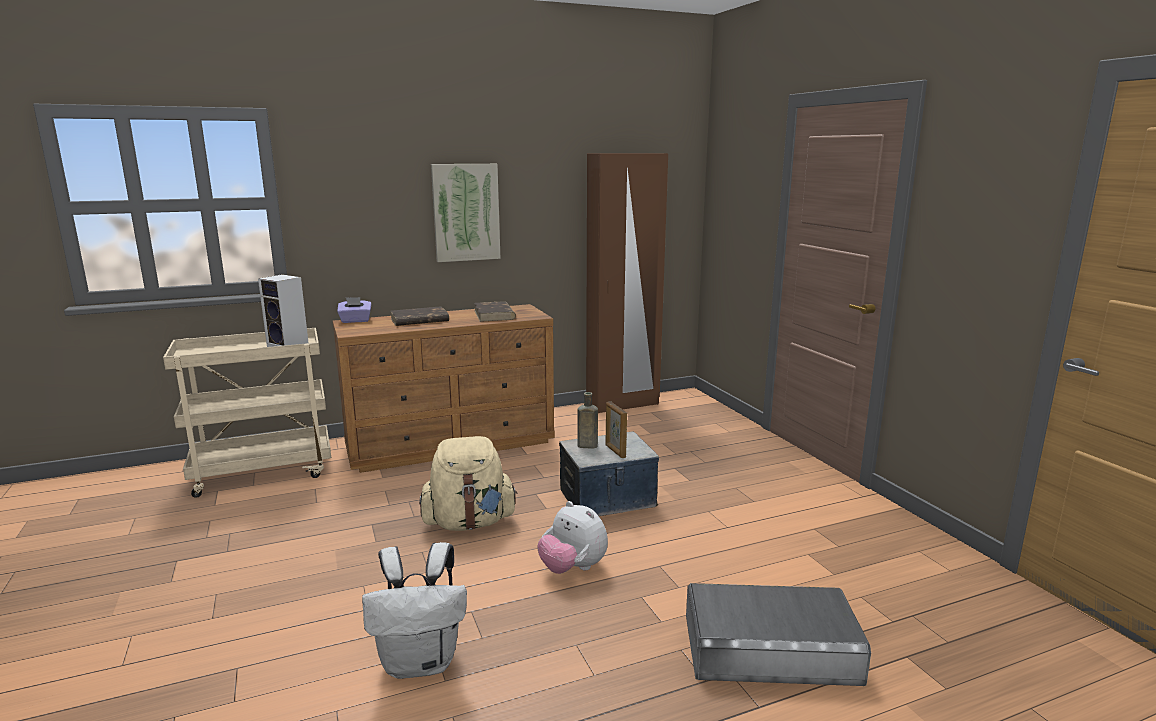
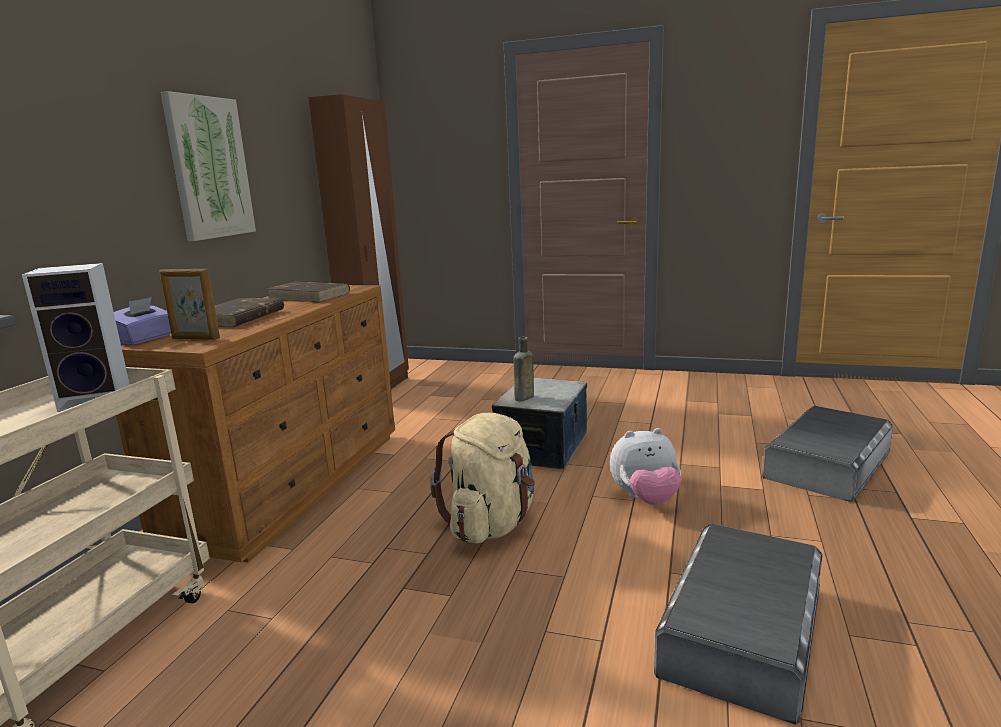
camera: 50 degrees left, 0 degrees up
white backpack [362,542,467,679] -> grey storage box [654,524,823,725]
picture frame [605,401,627,458] -> picture frame moved to [159,269,220,340]

